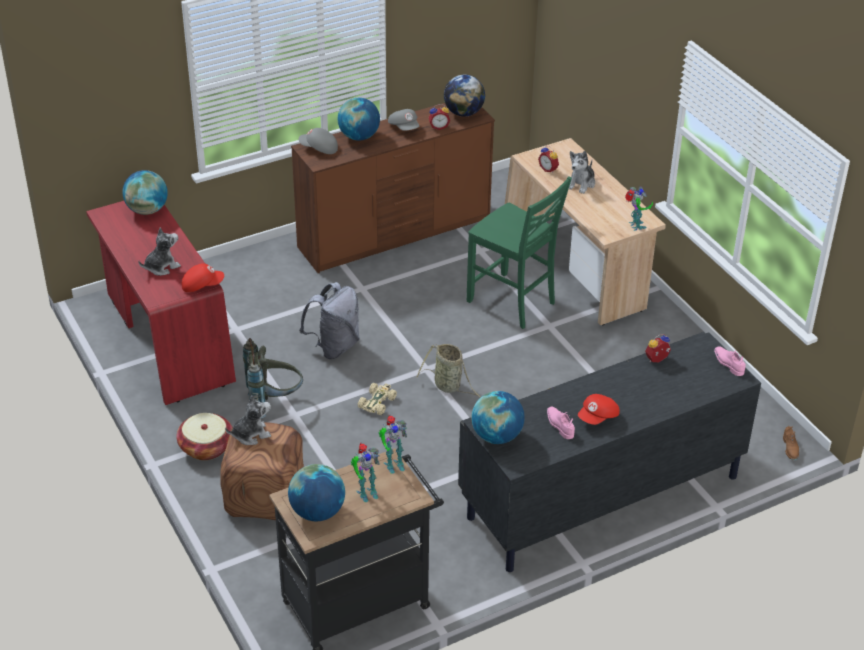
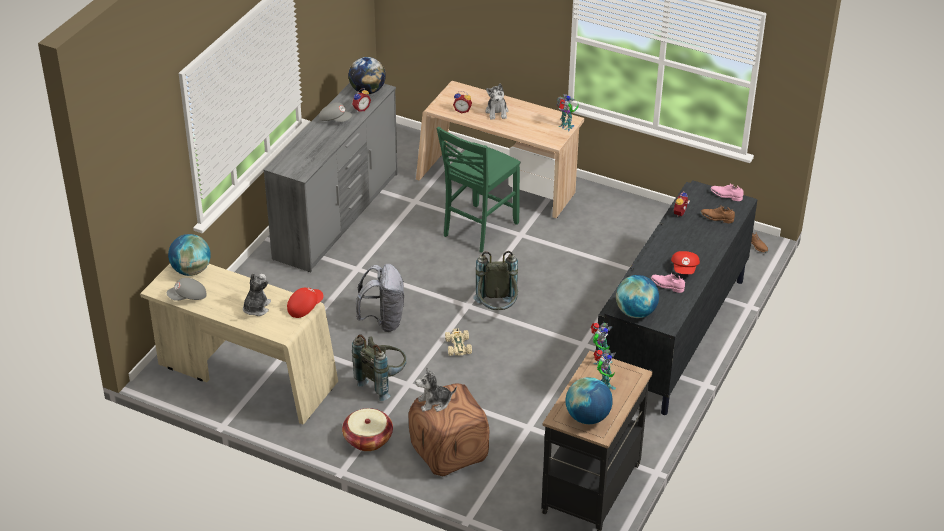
camera: 35 degrees left, 0 degrees up
red desk [86,201,236,405] -> beige desk [140,264,338,425]
plush toy [225,395,271,445] -> plush toy turned 135 degrees counterclockwise [415,367,457,412]
brown dresser [291,103,495,273] -> grey dresser [263,83,398,272]
grey cap [299,128,338,154] -> grey cap moved to [167,278,207,301]
globe [338,98,380,140] -> none
basket [416,344,481,397] -> grey backpack [473,251,518,310]
green chair [467,176,572,329] -> green chair turned 120 degrees clockwise [437,127,520,253]
none -> brown shoe [700,205,735,223]

